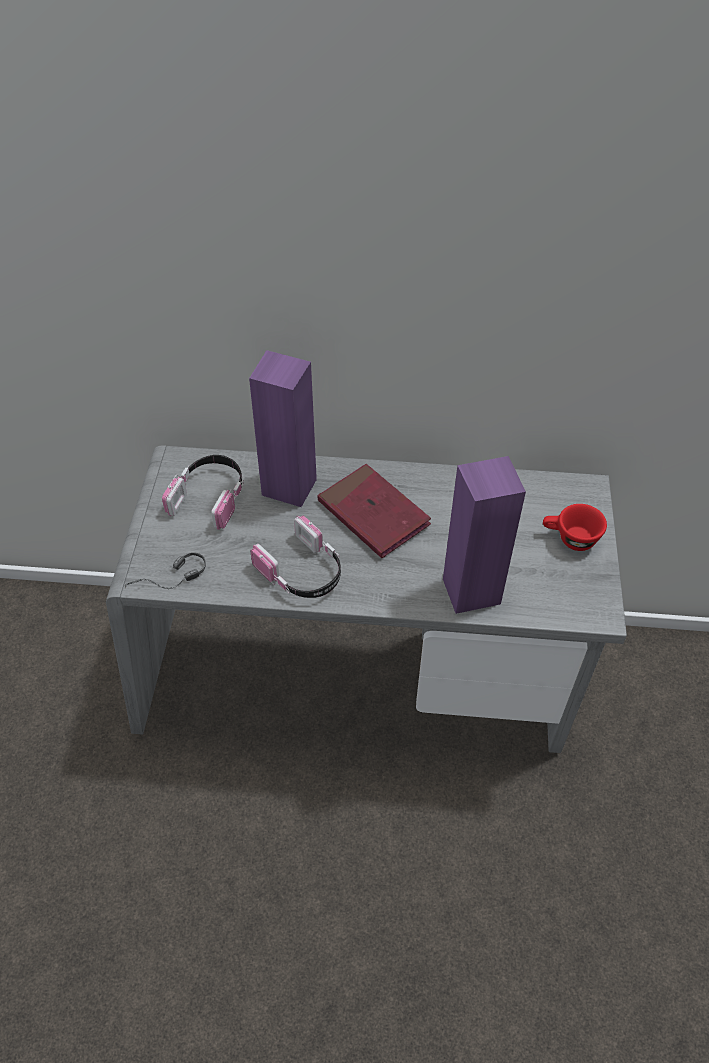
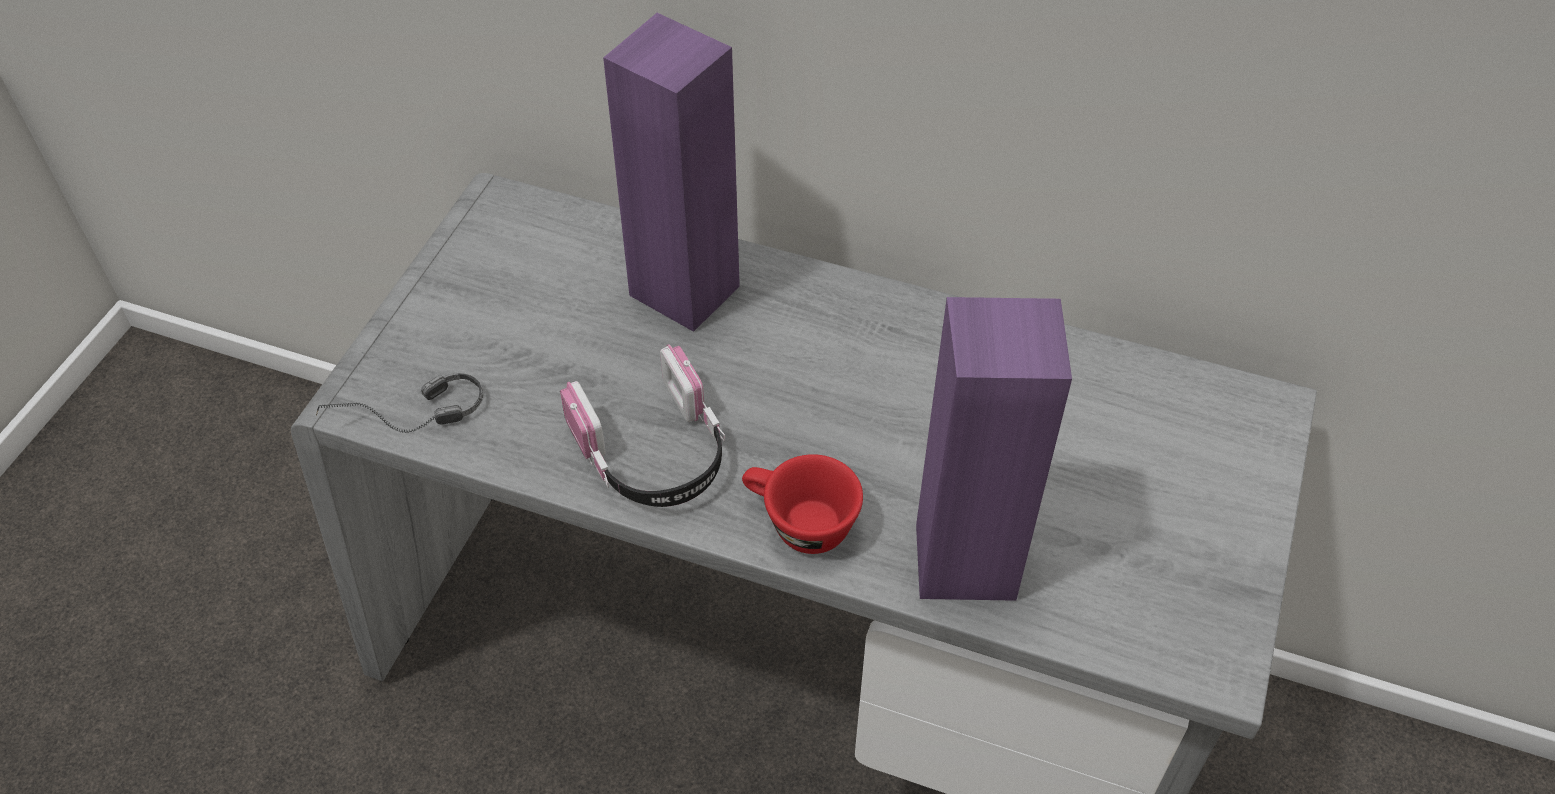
camera: 15 degrees right, 0 degrees up
headphones [162,455,244,530] -> none
red book [317,464,431,558] -> none
red cup [543,504,607,551] -> red cup moved to [742,454,863,554]

